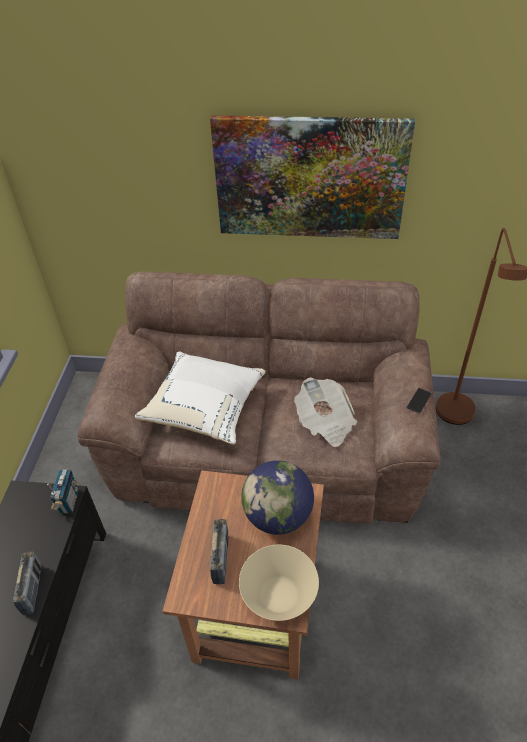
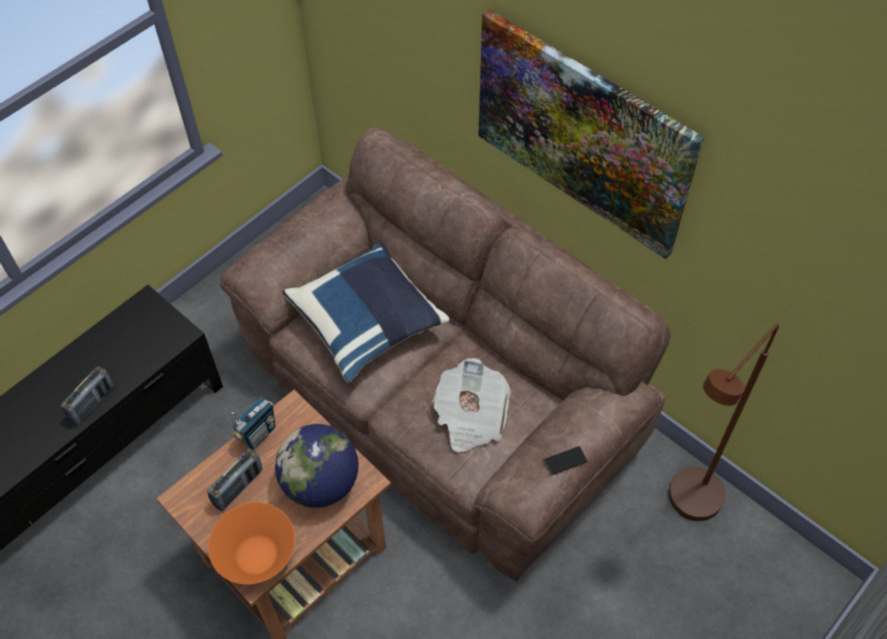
camera: 35 degrees right, 10 degrees up
radio [47,469,78,513] -> radio moved to [232,397,276,450]
white pillow [135,352,266,445] -> blue pillow [282,241,450,383]
beige bowl [239,545,319,621] -> orange bowl [208,502,295,584]

